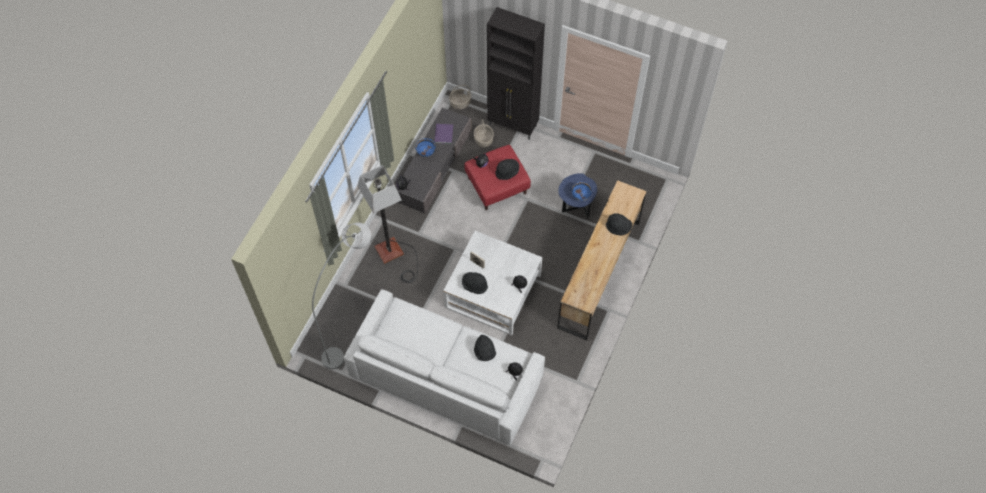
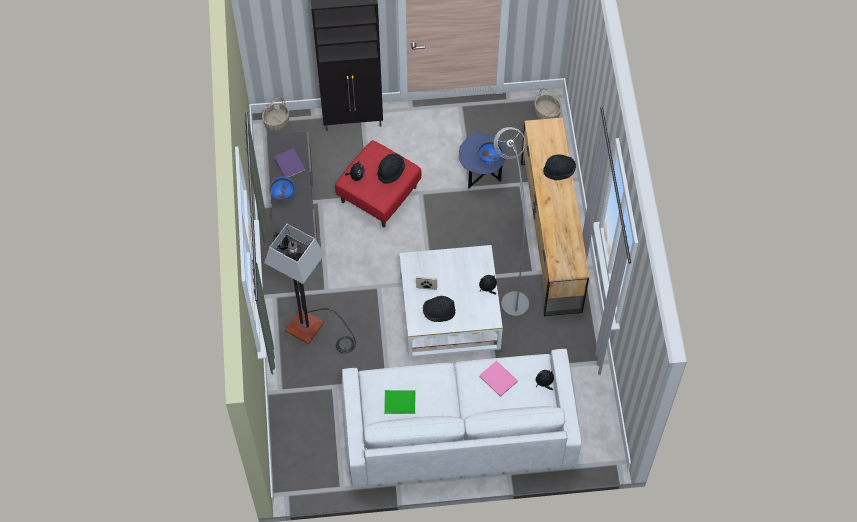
camera: 30 degrees left, 0 degrees up
grey floor lamp [312,223,371,369] -> grey floor lamp moved to [494,127,529,318]
basket [474,120,494,147] -> basket moved to [535,88,562,119]
black hat [474,335,496,361] -> pink book [479,361,518,397]
none -> green book [384,390,415,414]

